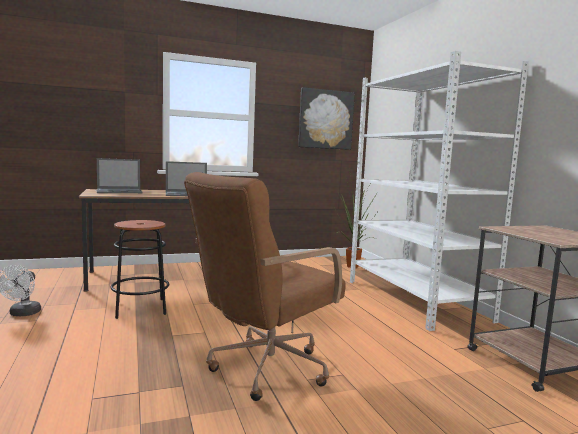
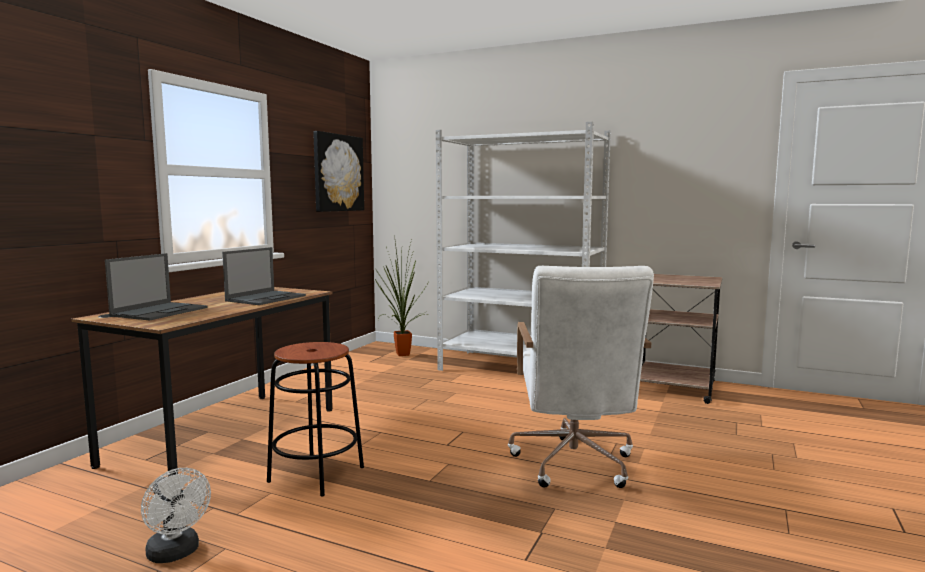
camera: 45 degrees left, 0 degrees up
brown office chair [184,172,346,401] -> white office chair [508,266,654,488]

